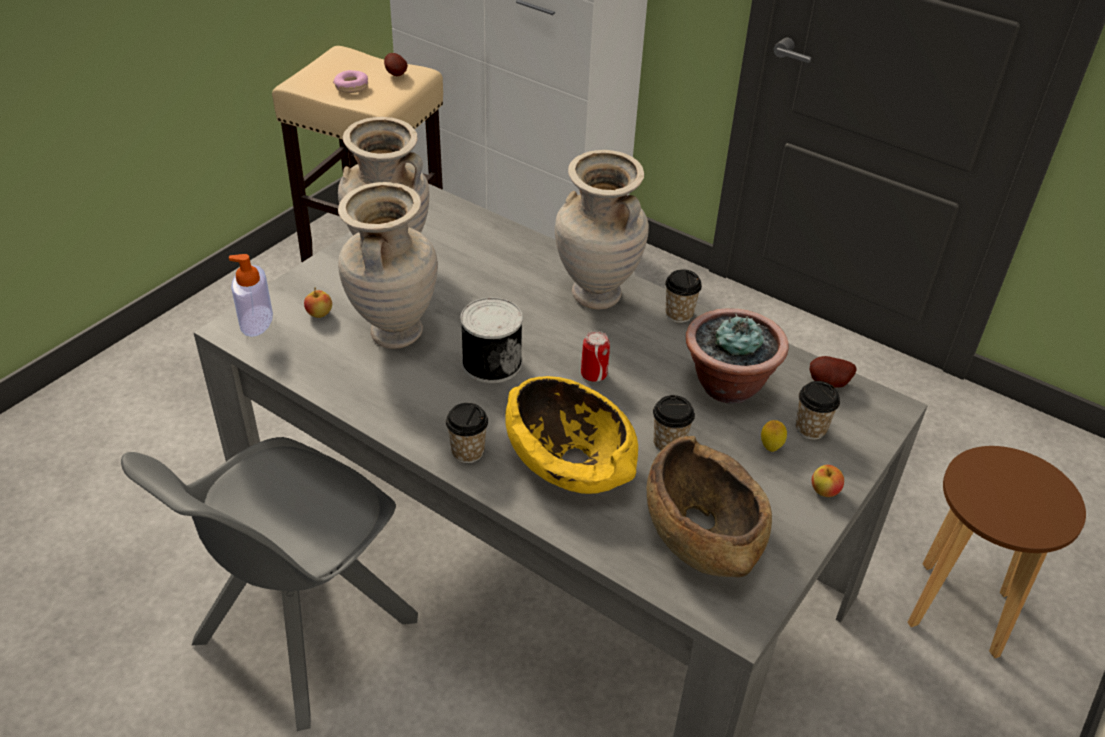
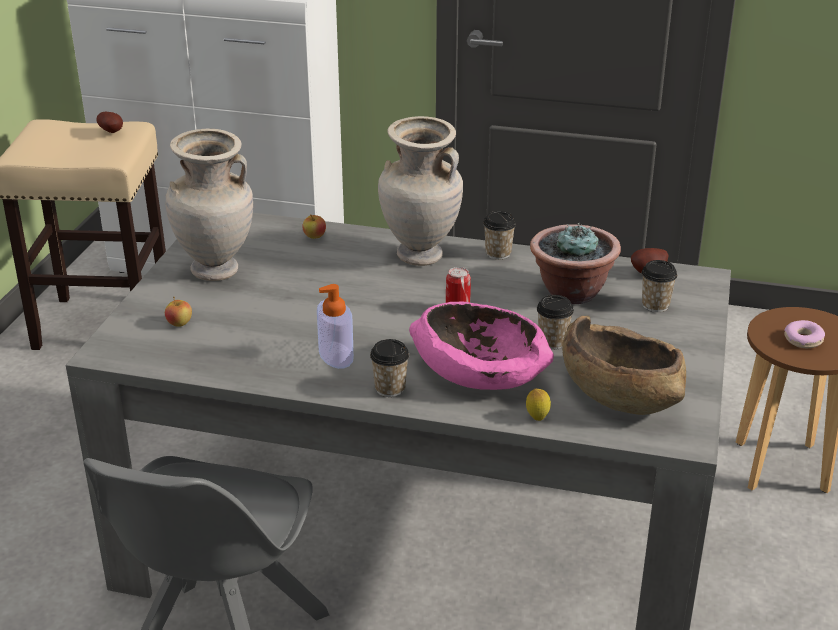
camera: 20 degrees left, 10 degrees down
soap dispenser [229,254,273,337] -> soap dispenser moved to [317,284,354,369]
donut [333,70,368,93] -> donut moved to [784,320,825,348]
beige vase [338,182,438,349] -> none
can [460,297,523,383] -> none
yellow bowl [505,376,638,494] -> pink bowl [409,302,554,390]
lemon [761,420,787,452] -> lemon moved to [526,389,551,421]
apple [812,465,844,497] -> apple moved to [302,215,326,239]

